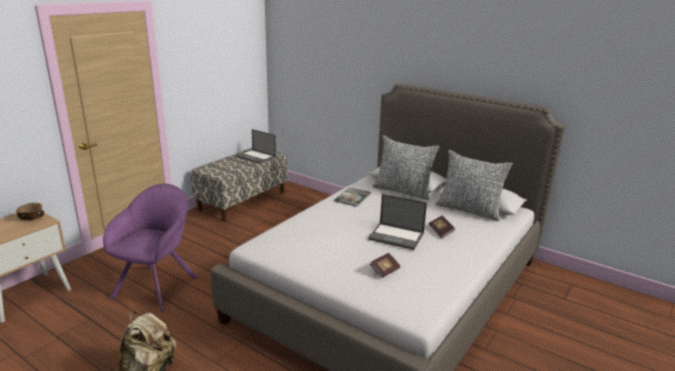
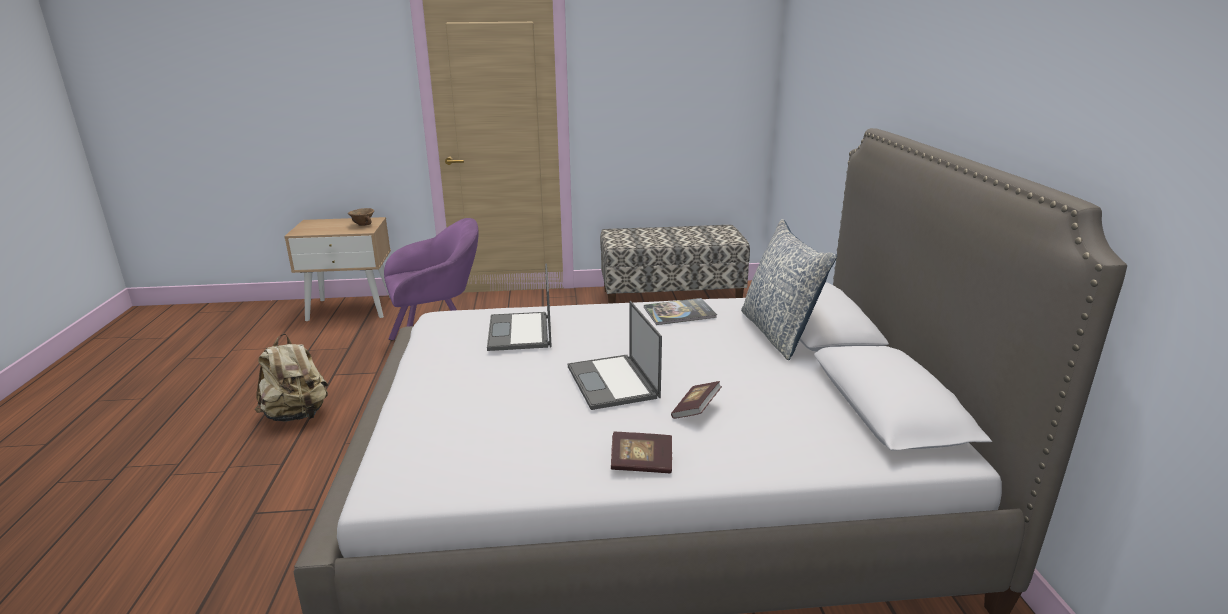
camera: 50 degrees right, 0 degrees up
laptop [236,129,276,164] -> laptop moved to [487,264,552,351]
book [370,253,400,278] -> book moved to [611,432,672,473]
pillow [436,150,513,221] -> none

